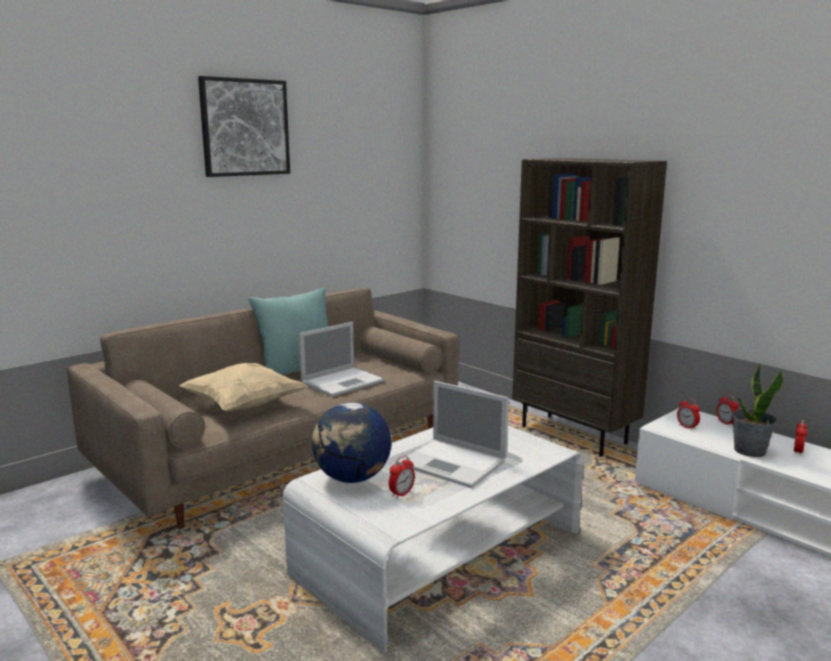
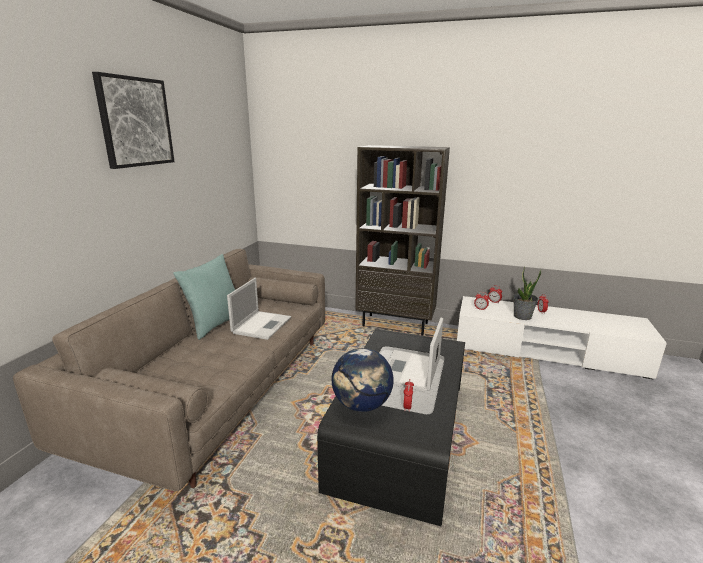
camera: 30 degrees left, 5 degrees up
beige pillow [179,363,307,412] -> none
white coffee table [283,426,584,653] -> black coffee table [317,329,465,526]
laptop [397,381,509,488] -> laptop turned 105 degrees clockwise [388,318,443,392]

